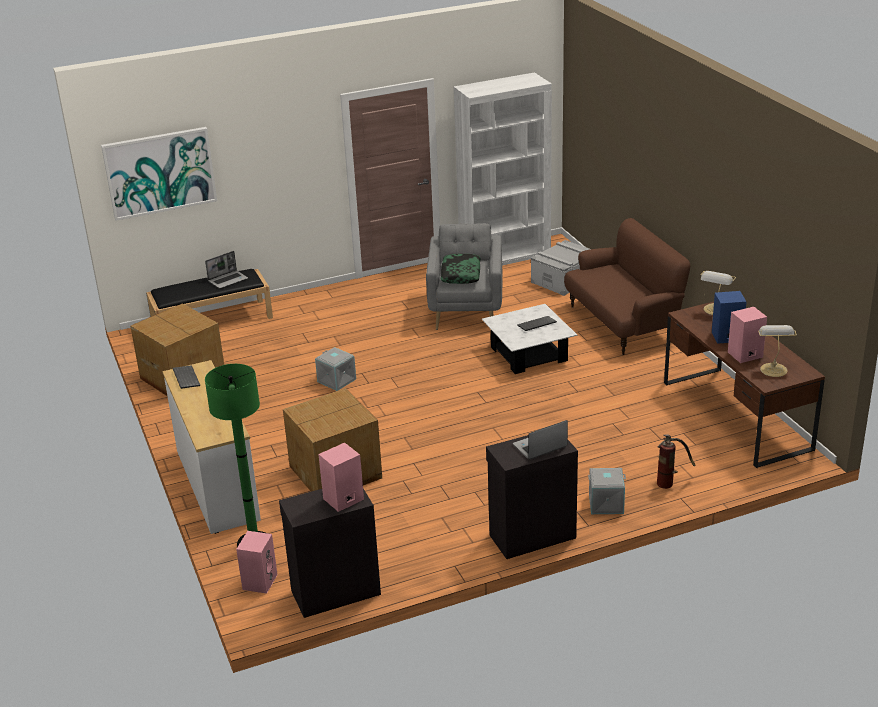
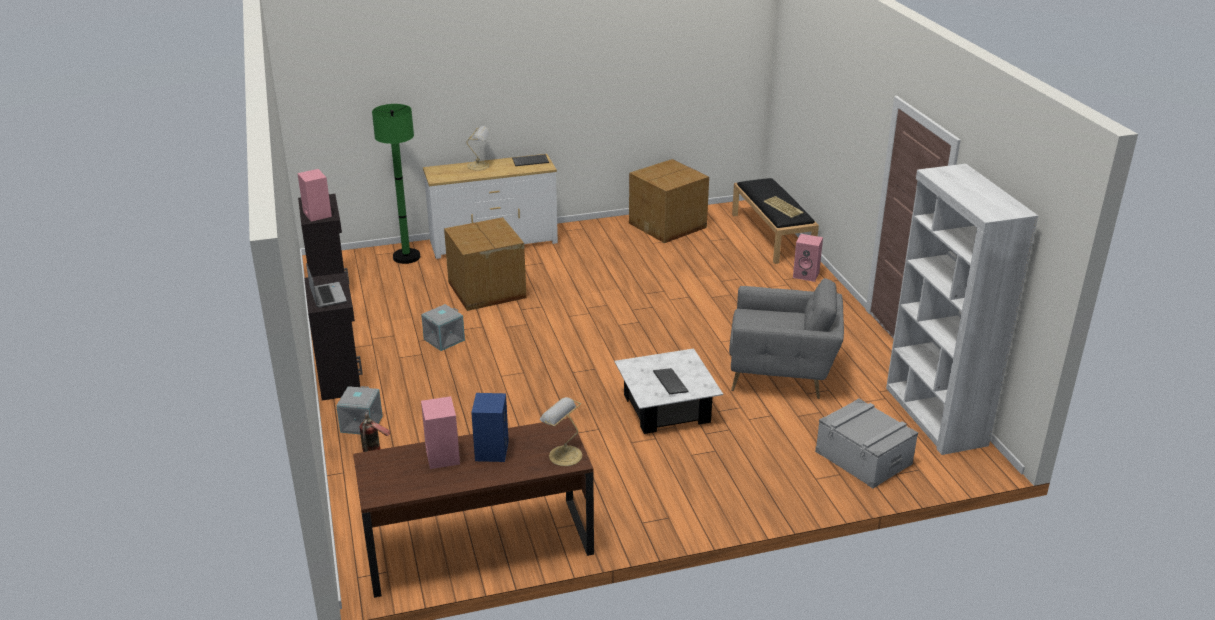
camera: 95 degrees right, 0 degrees up
picture [101,127,217,221] -> none
laptop [205,251,248,289] -> keyboard [764,196,804,218]
pink speaker [236,531,278,594] -> pink speaker moved to [793,234,823,282]
grey storage box [315,347,356,391] -> grey storage box moved to [421,304,465,351]
pillow [441,254,481,284] -> none
brown sofa [564,218,690,355] -> none
table lamp [758,325,797,377] -> table lamp moved to [467,126,490,170]

